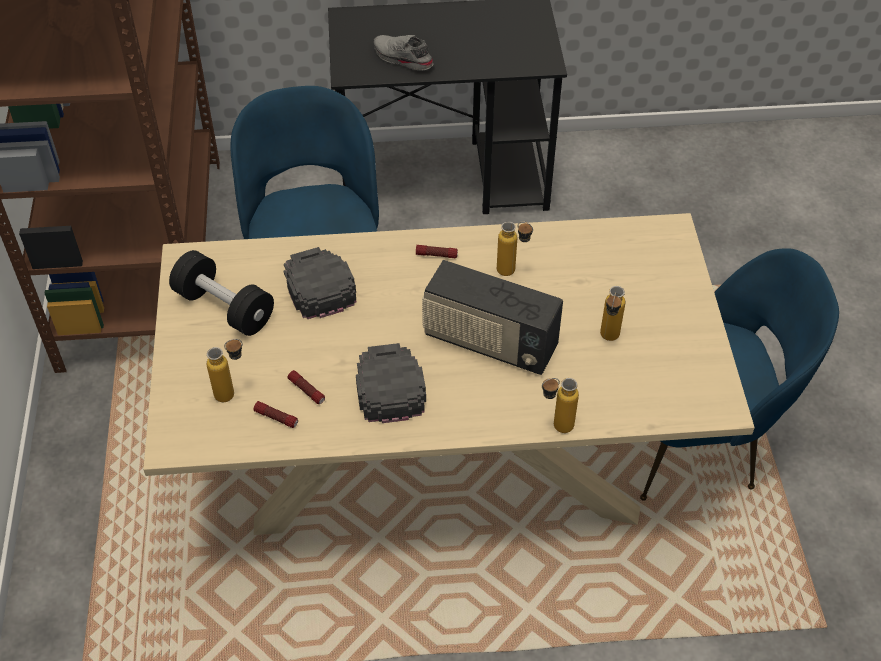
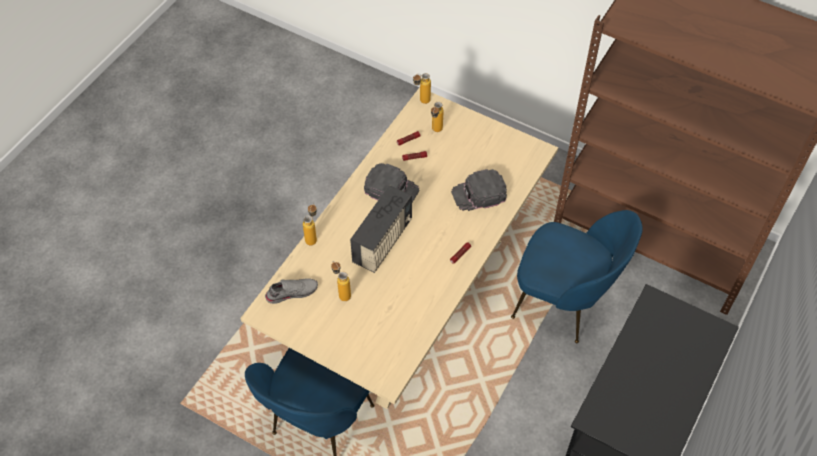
camera: 125 degrees right, 5 degrees up
black dumbbell [169,250,274,336] -> none
black cap [283,247,356,319] -> black cap turned 150 degrees clockwise [451,169,507,211]
grey shoe [374,35,434,71] -> grey shoe moved to [265,279,318,304]
radio [422,260,563,375] -> radio turned 150 degrees clockwise [350,185,412,273]
bottle [497,221,533,276] -> bottle moved to [413,73,431,104]

